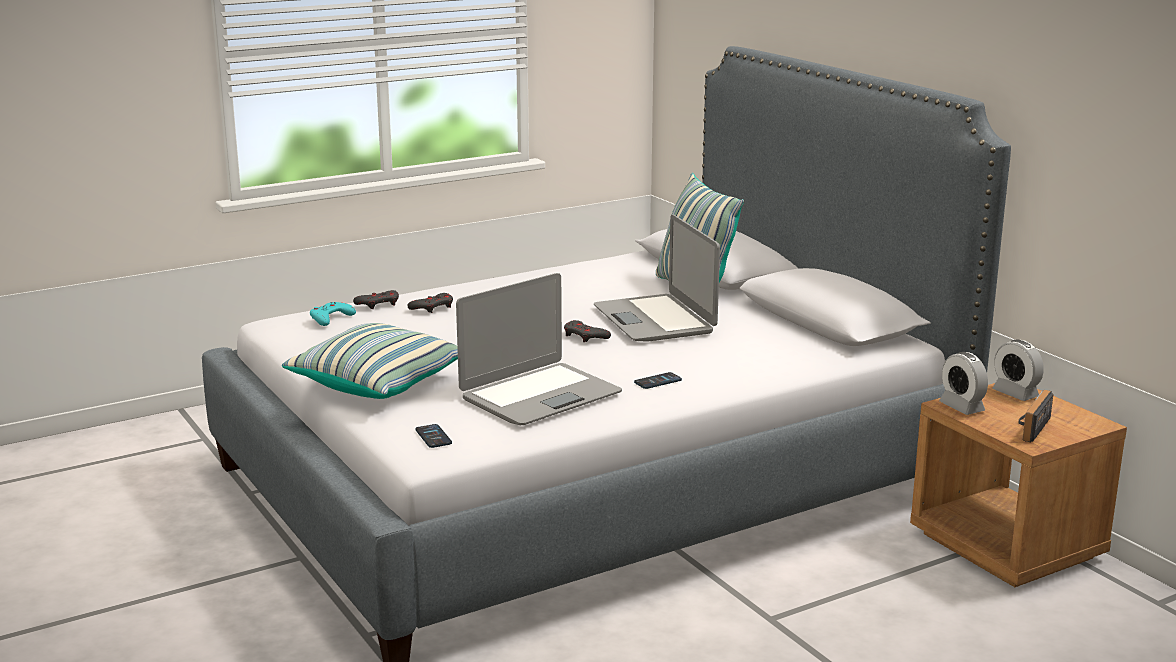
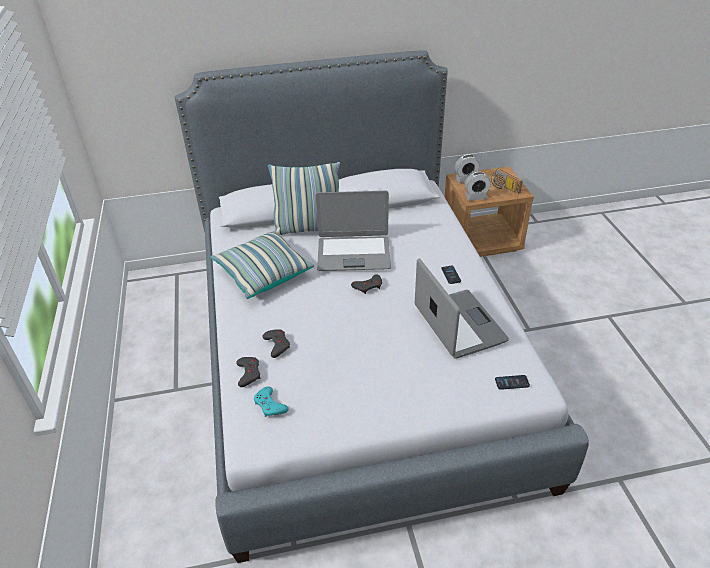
camera: 70 degrees left, 20 degrees up
pillow [282,323,458,399] -> pillow moved to [210,230,314,299]

